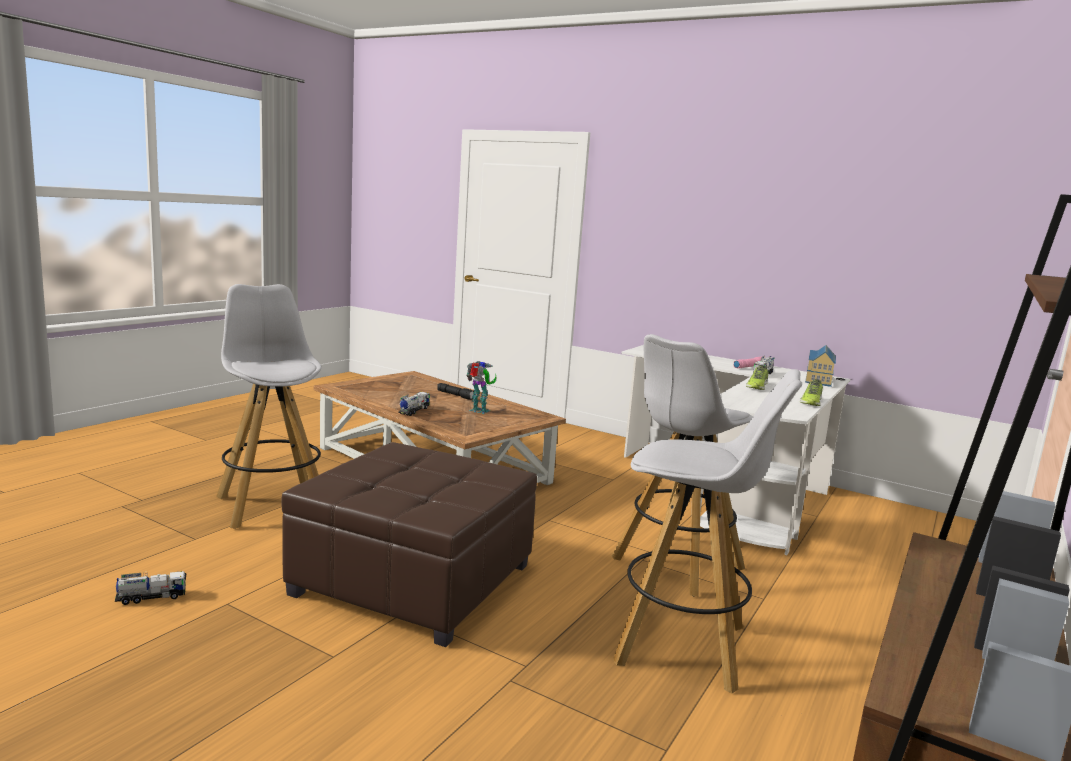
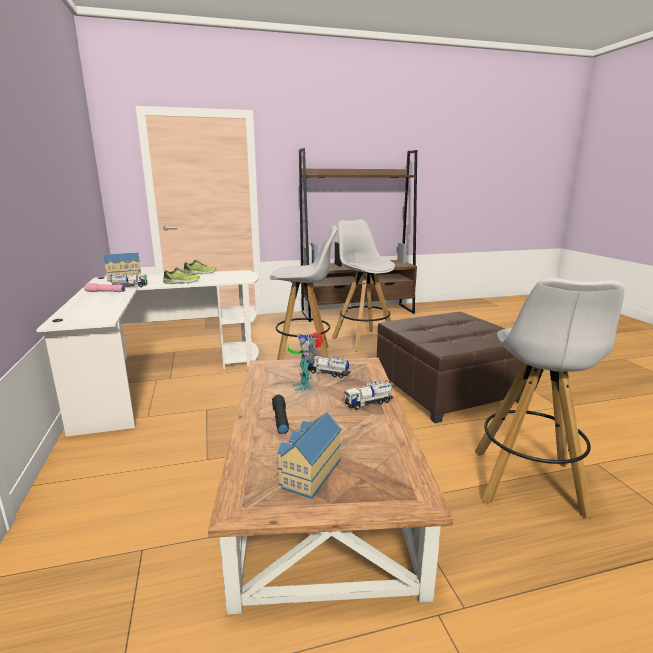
camera: 135 degrees left, 5 degrees up
toy truck [115,571,186,605] -> toy truck moved to [308,356,351,378]
none -> toy house [277,412,342,499]

